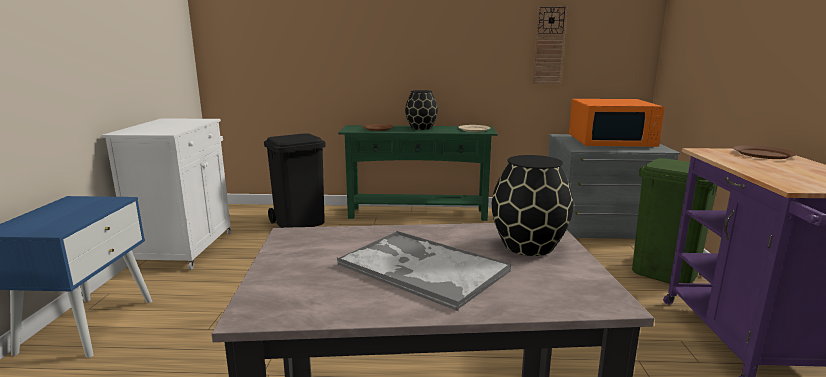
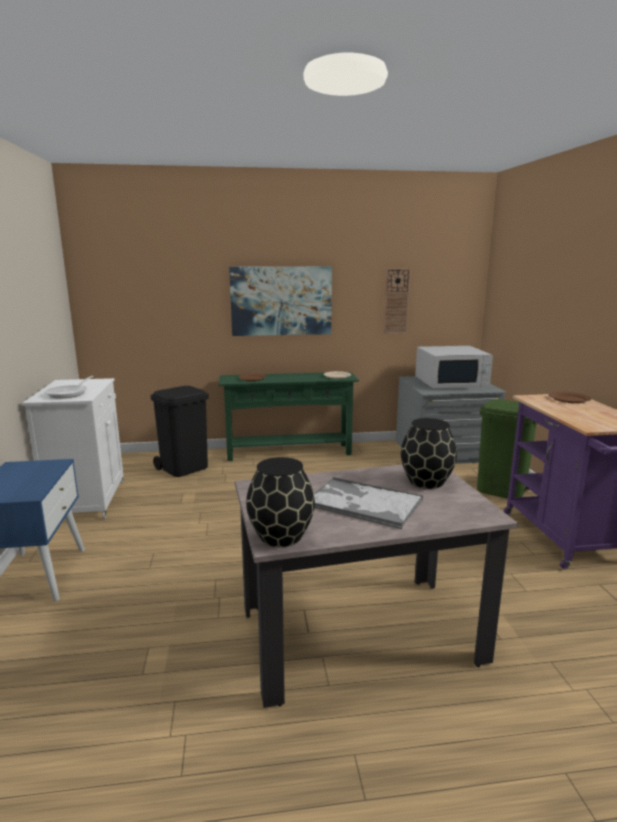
camera: 10 degrees left, 0 degrees up
black vase [405,90,438,130] -> black vase moved to [246,457,315,547]
orange microwave [569,99,665,147] -> white microwave [415,346,493,389]
none -> frying pan [45,376,94,399]
none -> picture [229,266,332,336]

